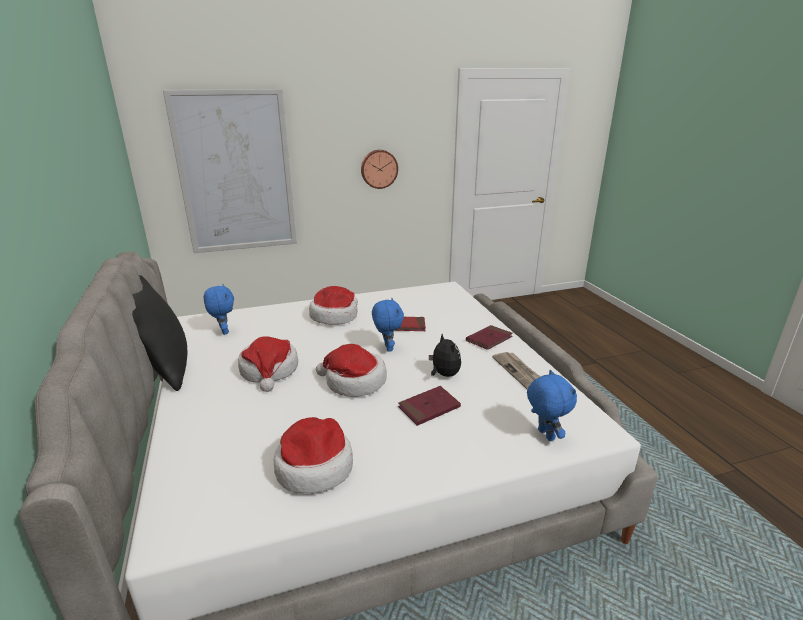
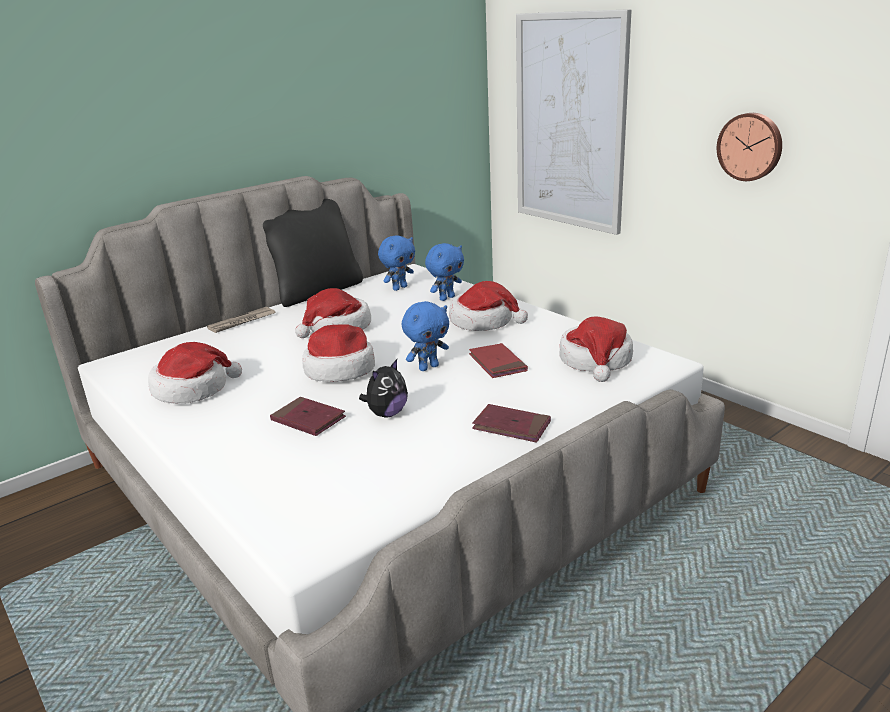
camera: 70 degrees right, 0 degrees up
newspaper [492,352,541,389] -> newspaper moved to [207,307,276,333]
blue plush toy [527,370,577,441] -> blue plush toy moved to [425,243,464,301]
none -> hat [560,316,633,382]

